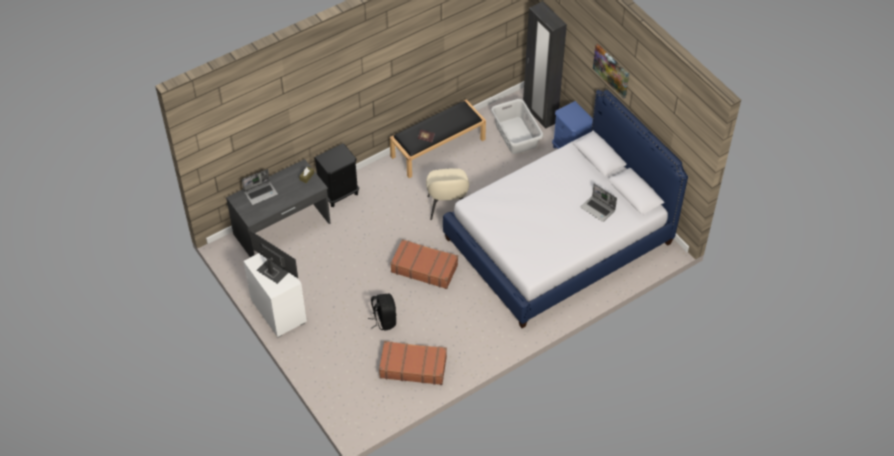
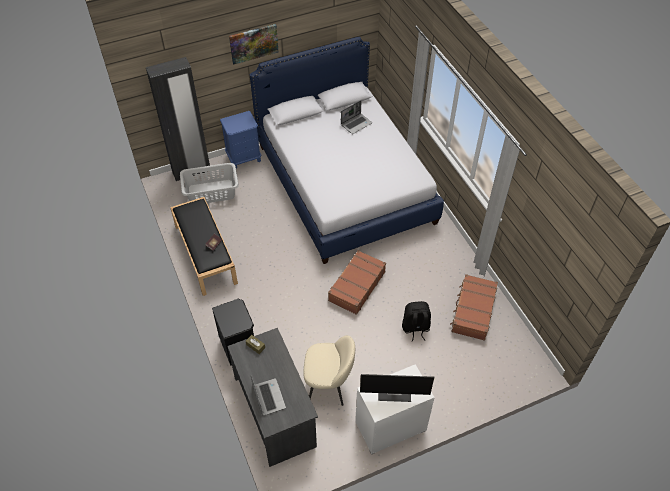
camera: 80 degrees left, 0 degrees up
monitor [250,230,298,284] -> monitor turned 135 degrees counterclockwise [360,374,434,402]
beige chair [426,168,469,220] -> beige chair moved to [303,335,355,406]

